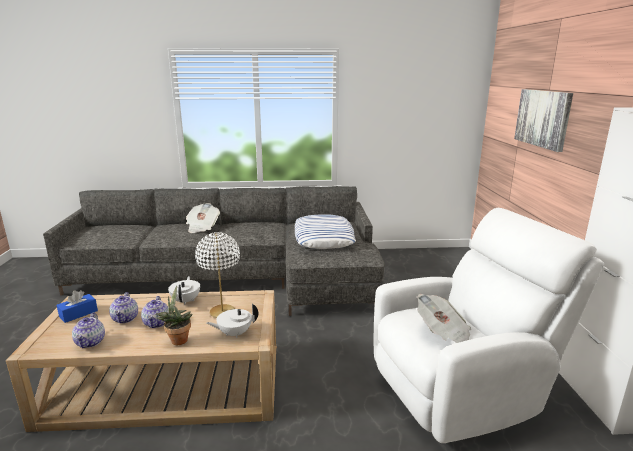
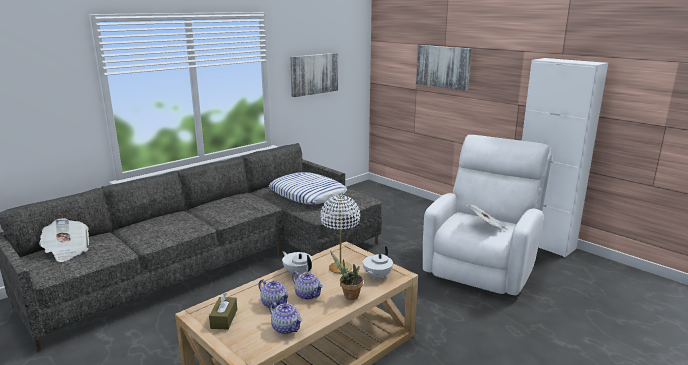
camera: 40 degrees left, 0 degrees up
blue tissue box [57,290,98,323] -> brown tissue box [209,293,237,329]
newspaper [186,203,220,233] -> newspaper moved to [39,218,89,262]
none -> picture [290,53,338,97]

